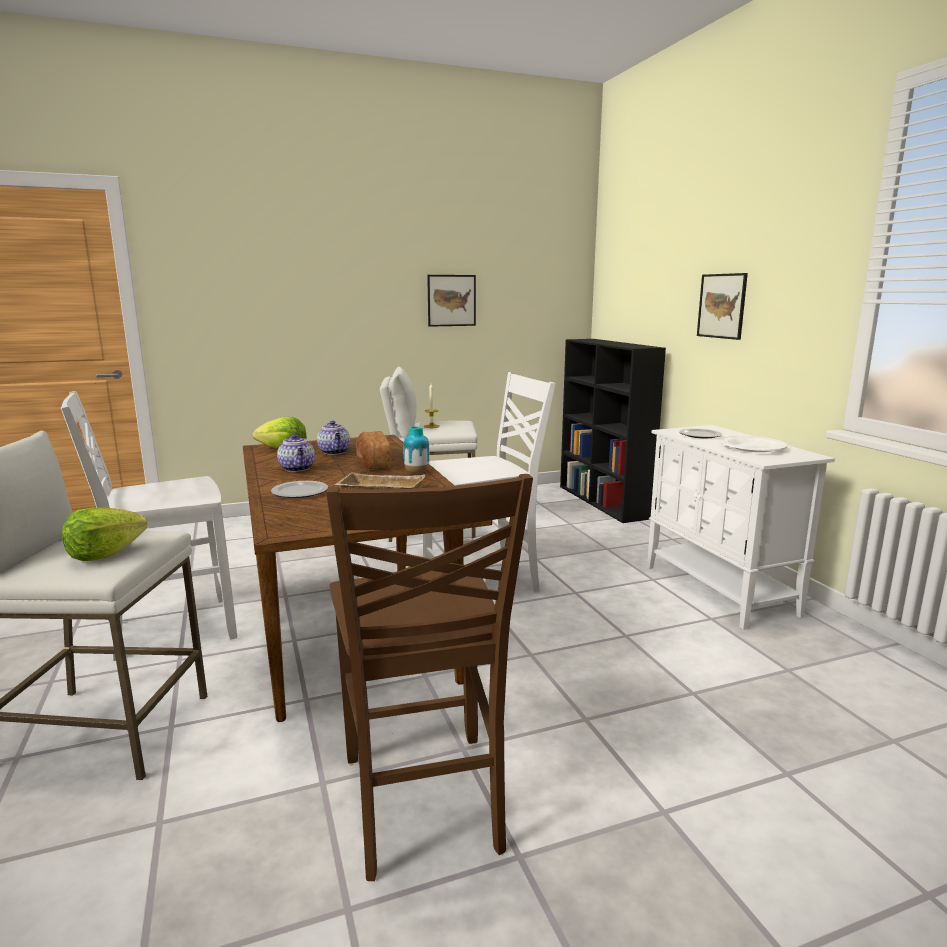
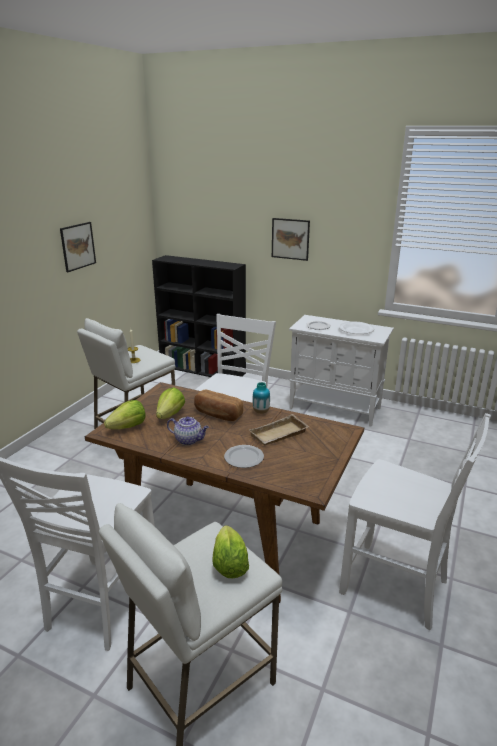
camera: 45 degrees left, 10 degrees up
teapot [317,421,351,455] -> lettuce [156,387,185,419]
brown chair [326,474,533,881] -> white chair [339,413,491,630]

